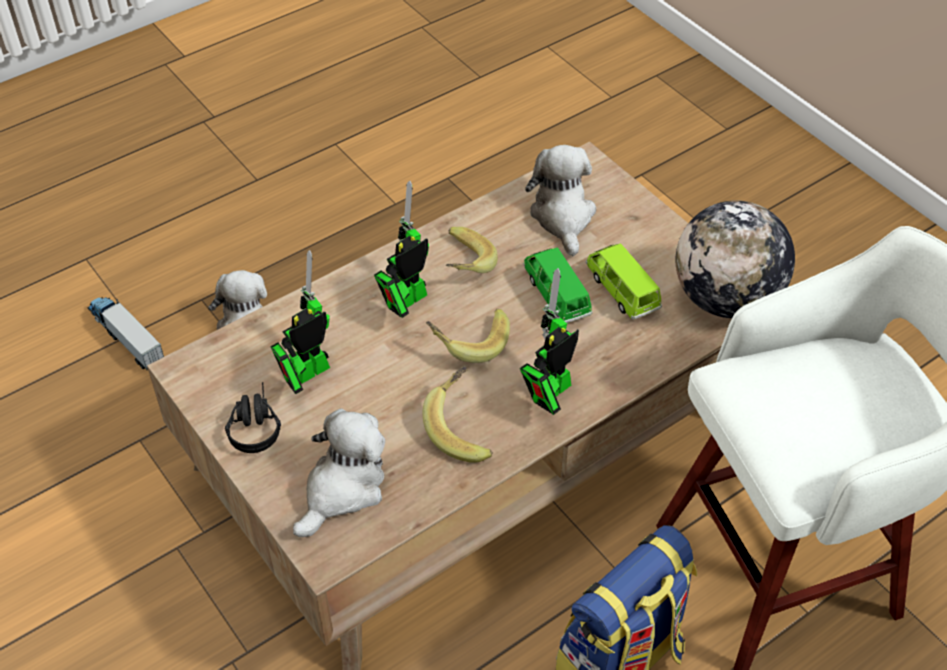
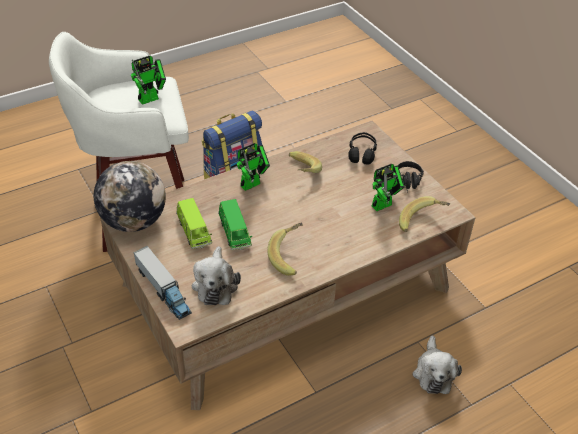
camera: 175 degrees left, 5 degrees down
toy truck [87,297,164,370] -> toy truck moved to [134,246,192,320]
plush toy [293,408,385,537] -> black headphones [348,132,377,165]
toy robot [374,181,429,318] -> toy robot moved to [131,56,166,105]
banana [426,309,510,363] -> banana moved to [399,196,450,232]

